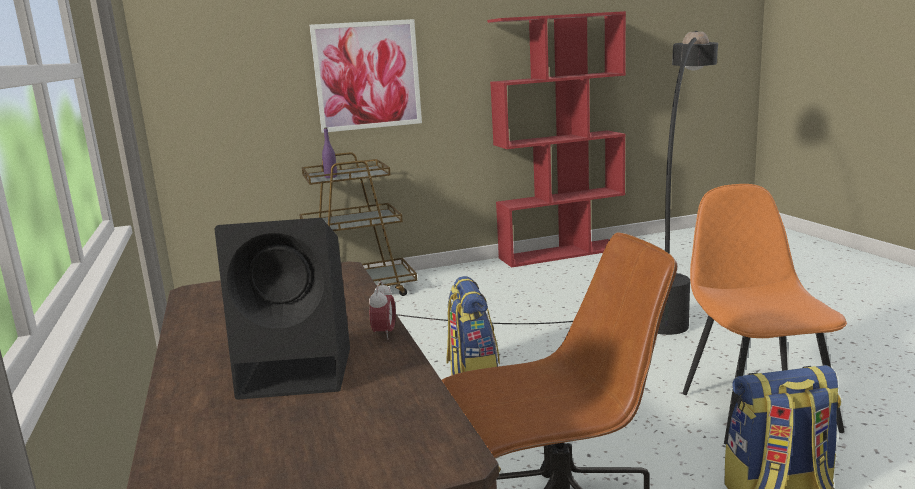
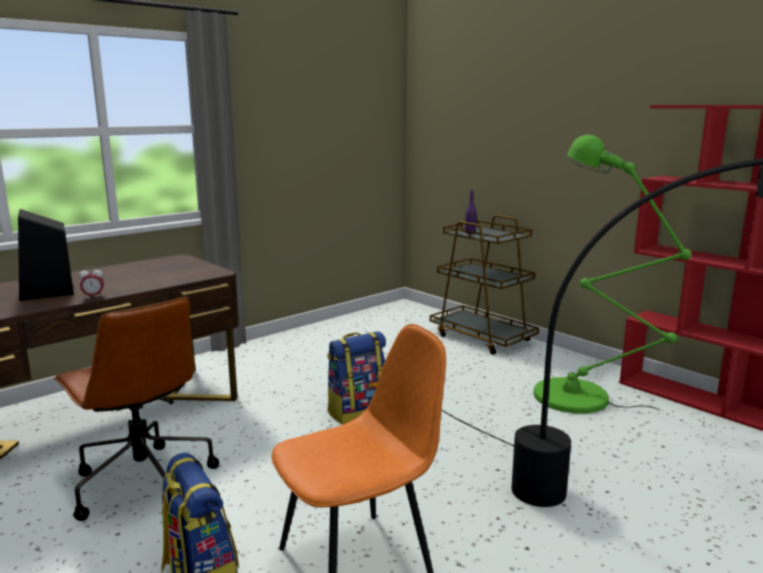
camera: 65 degrees right, 0 degrees up
picture [309,19,422,133] -> none
none -> green floor lamp [533,135,692,414]

